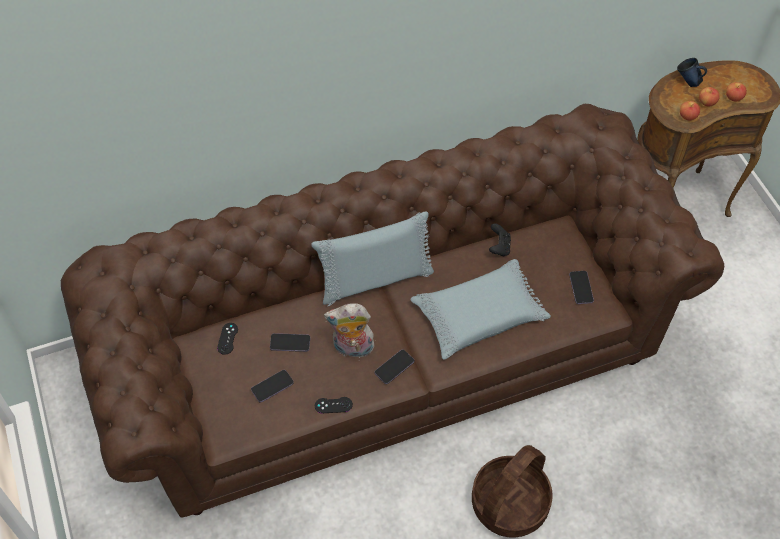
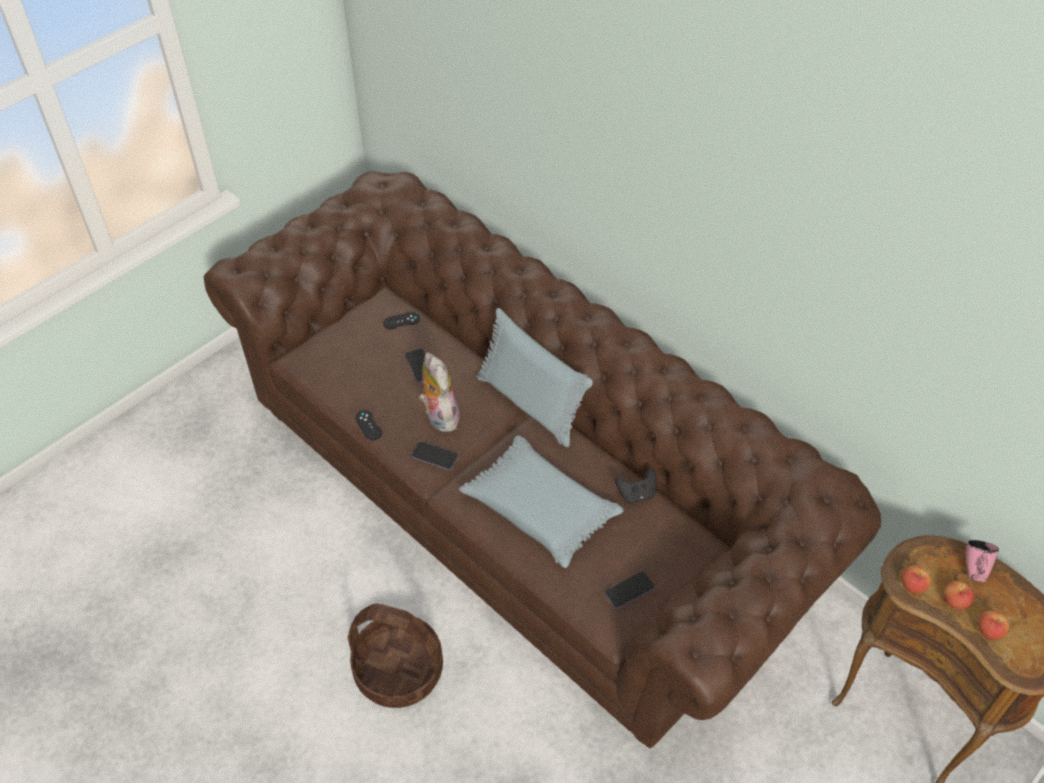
camera: 65 degrees right, 5 degrees down
phone [251,370,294,403] -> none
blue mug [677,58,707,87] -> pink mug [966,540,999,582]

